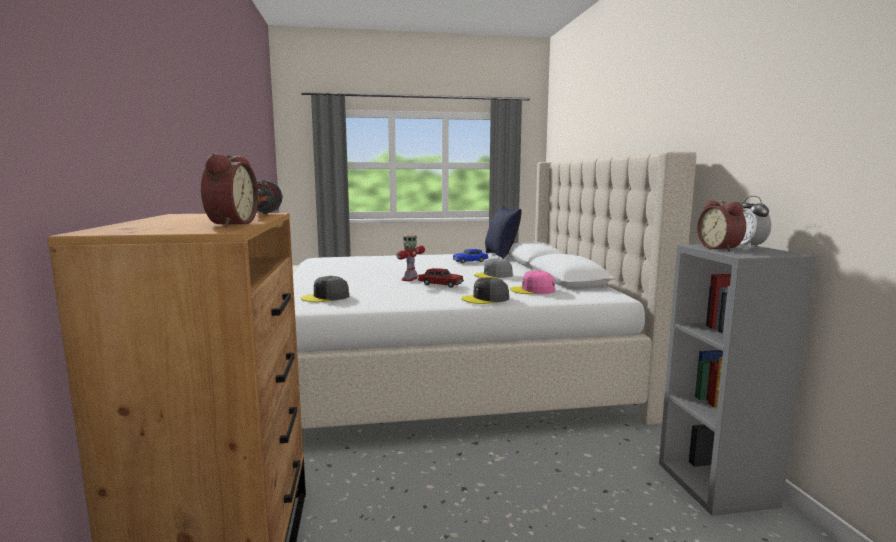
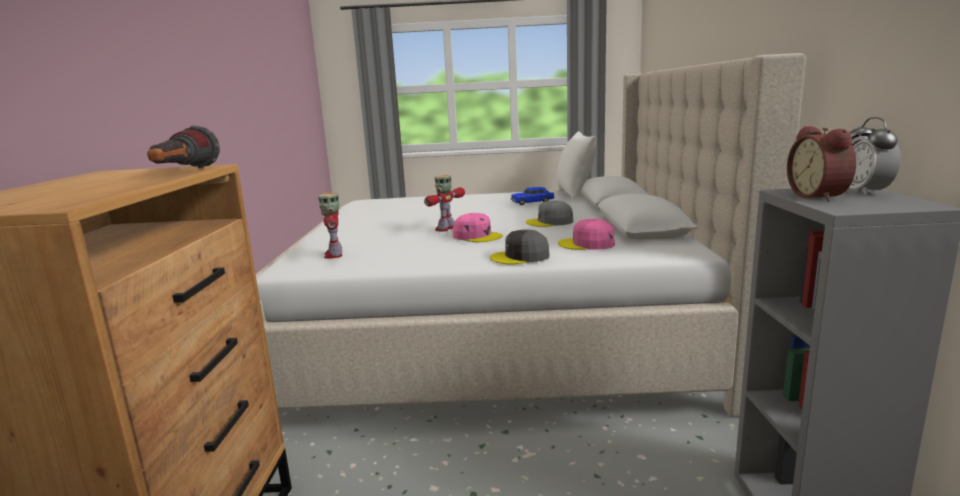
camera: 10 degrees right, 5 degrees up
alarm clock [201,154,258,227] -> none
grey cap [301,276,349,302] -> toy robot [318,193,342,259]
red toy car [418,268,464,288] -> pink cap [453,213,503,242]
blue pillow [485,206,522,259] -> white pillow [556,132,596,199]

